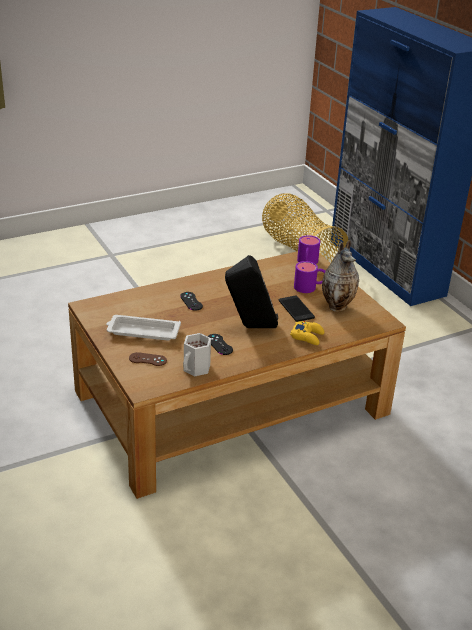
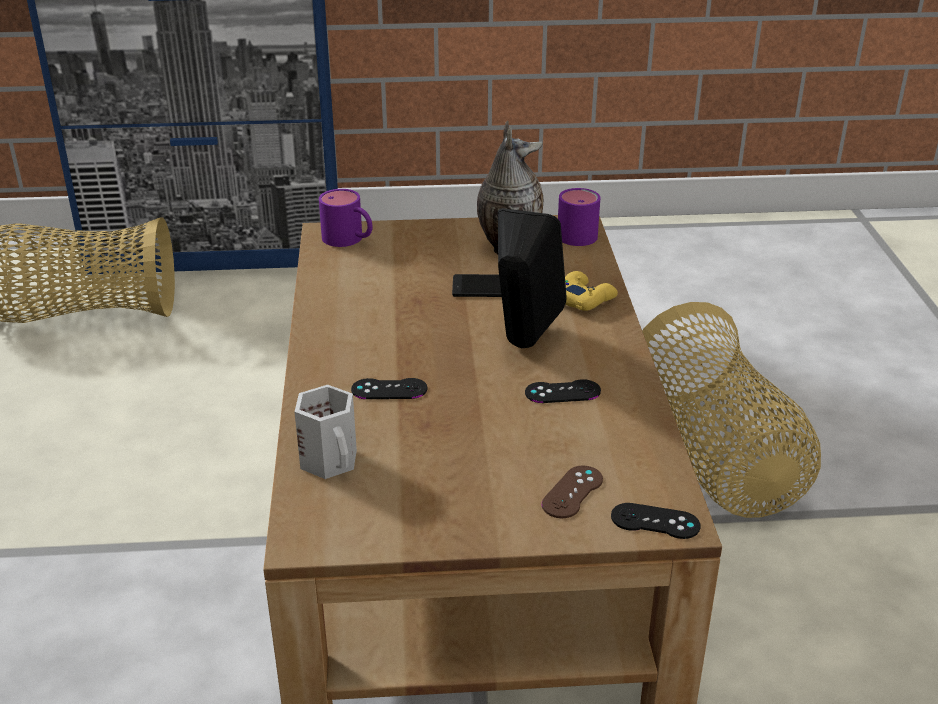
camera: 65 degrees left, 0 degrees up
white tray [106,315,181,341] -> none
white mug [183,333,211,376] -> white mug moved to [295,385,357,479]
purple mug [294,261,325,293] -> purple mug moved to [558,188,600,246]
none -> black game controller [611,503,701,539]
none -> basket [642,302,821,518]

